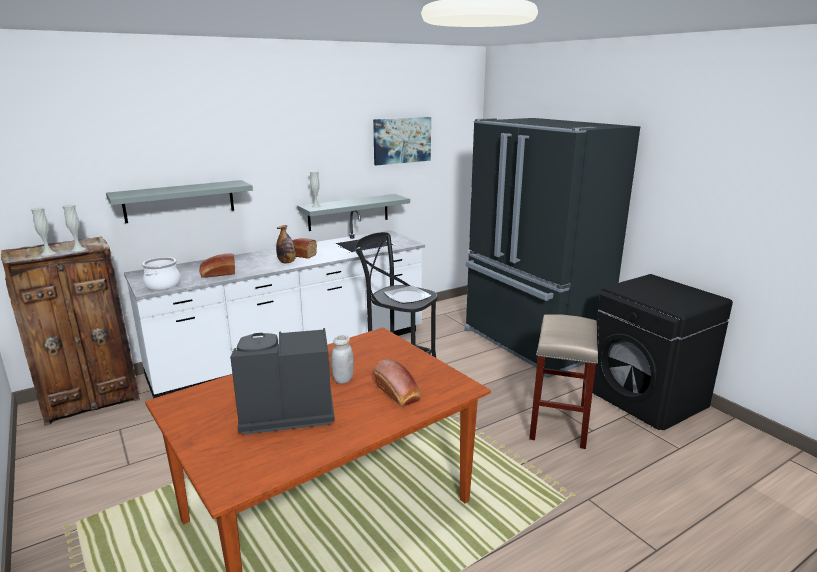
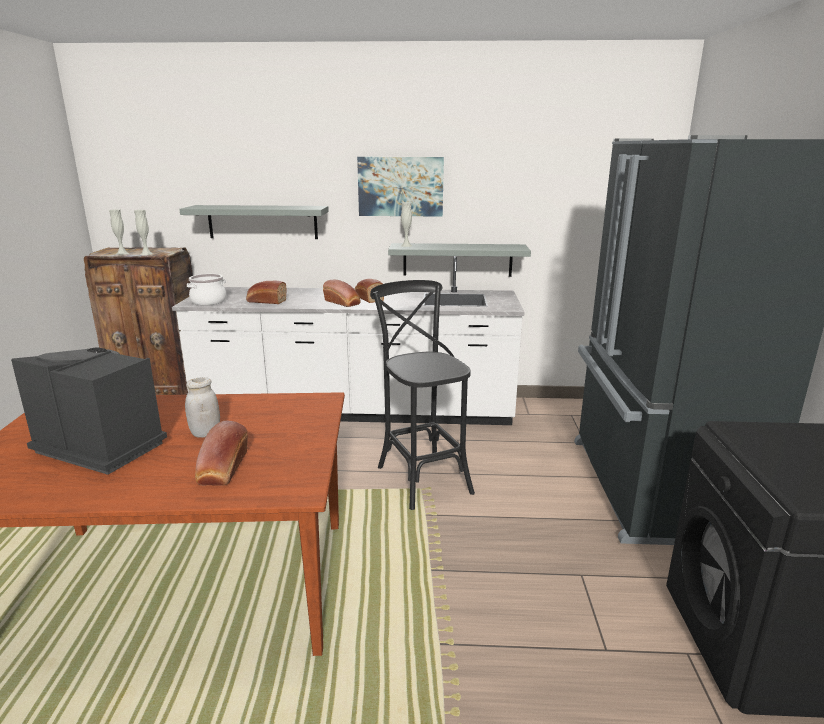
camera: 35 degrees right, 0 degrees up
bottle [276,225,296,263] -> bread [323,280,361,307]
picture [373,117,431,165] -> picture moved to [357,157,444,217]
plate [384,285,432,304] -> none
beige stool [529,314,598,449] -> none

